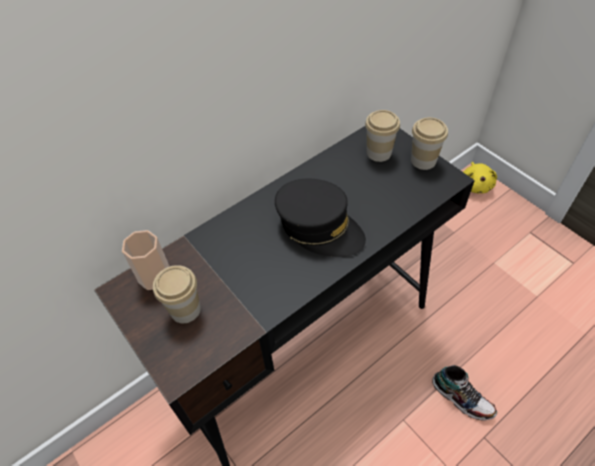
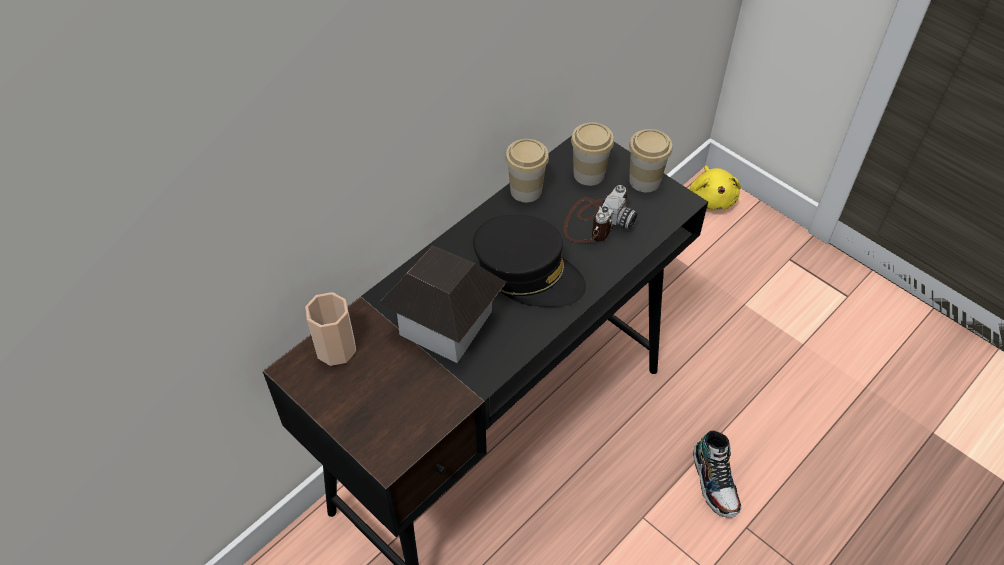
camera: 10 degrees left, 0 degrees up
cup [153,265,201,323] -> cup moved to [505,139,549,202]
shoe [432,365,498,421] -> shoe turned 45 degrees clockwise [693,431,741,518]
none -> toy house [378,245,507,363]
none -> camera [564,185,637,242]

